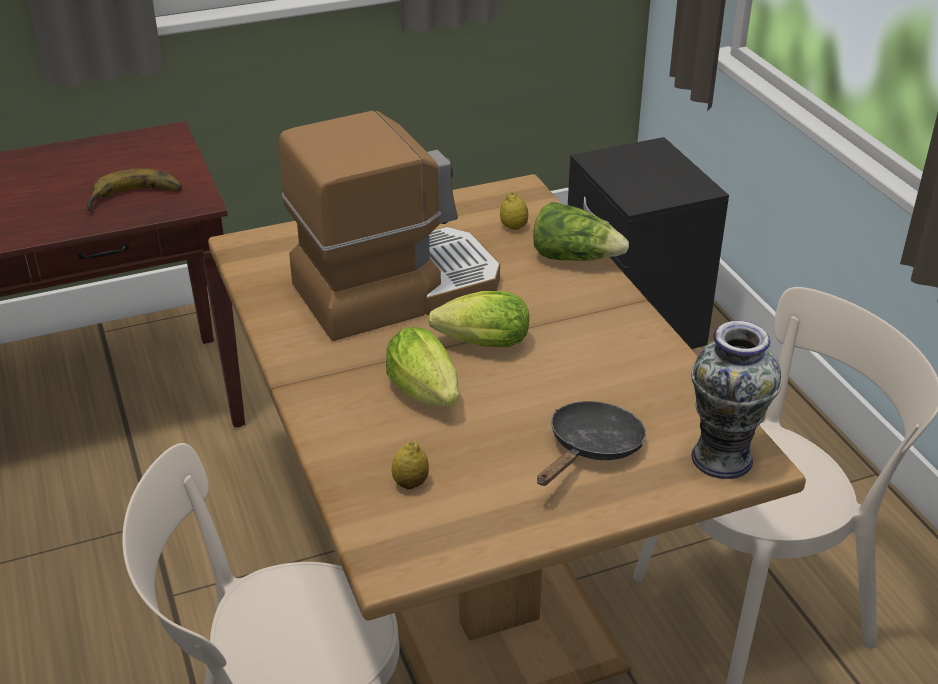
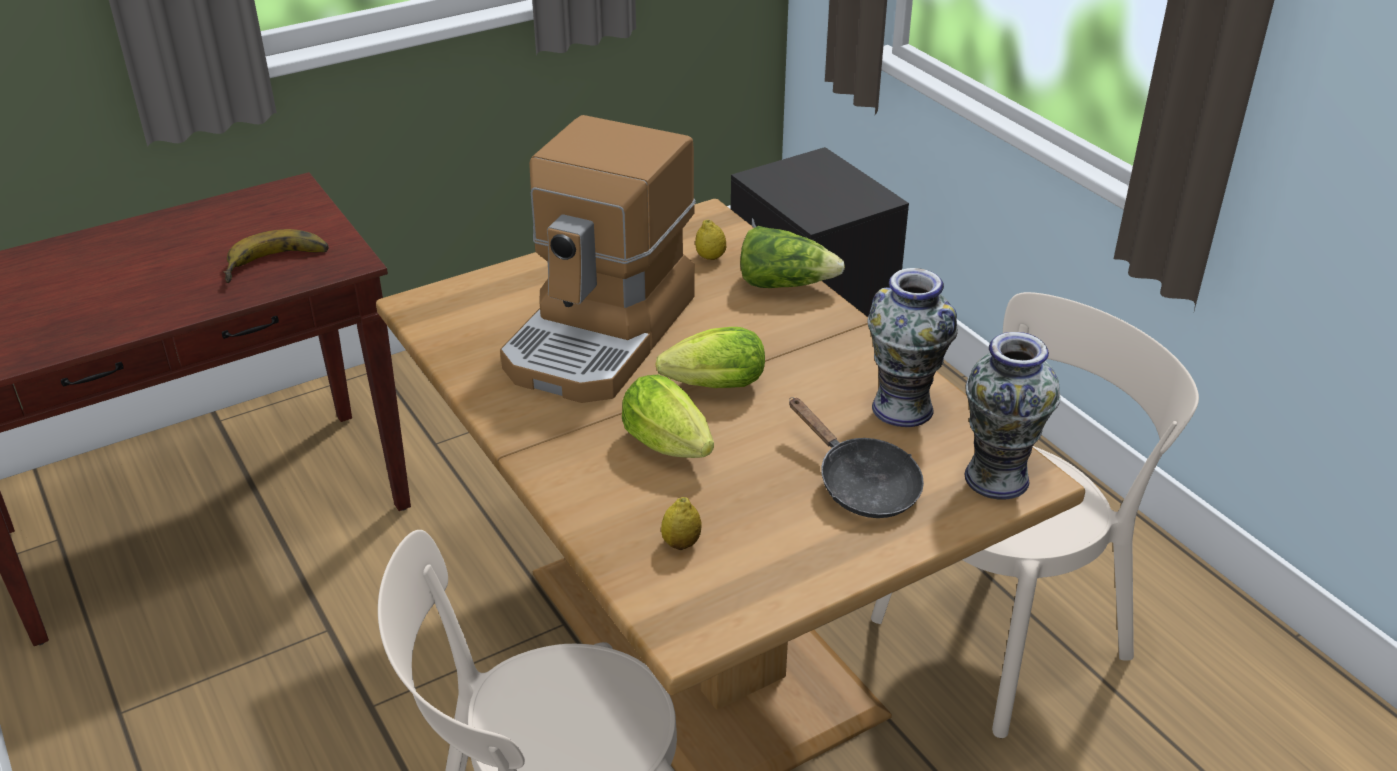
camera: 10 degrees left, 0 degrees up
coffee machine [279,111,500,341] -> coffee machine turned 150 degrees clockwise [500,115,696,403]
black frying pan [537,401,646,486] -> black frying pan turned 120 degrees clockwise [789,397,924,518]
none -> vase [867,268,958,427]

